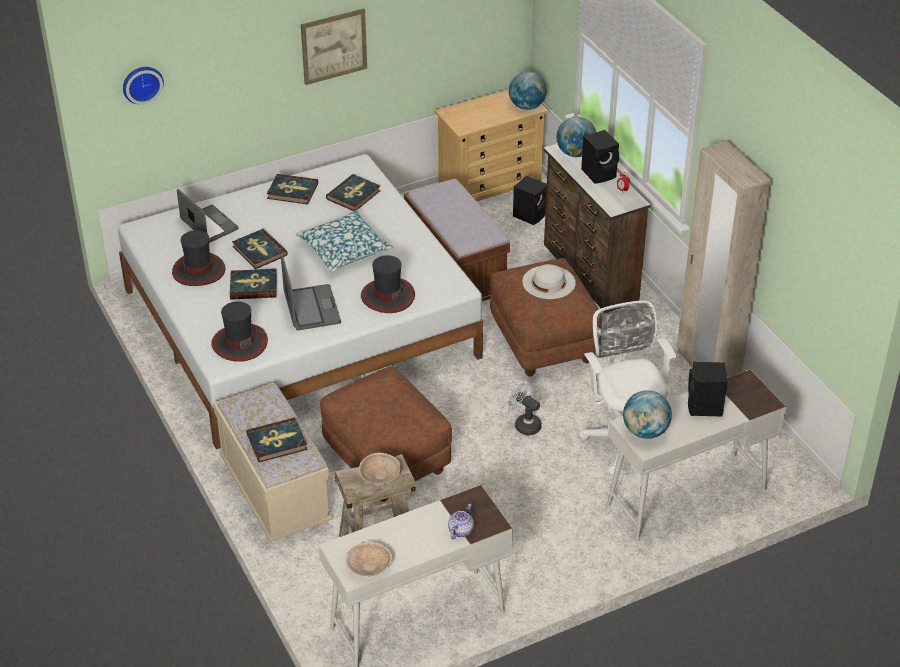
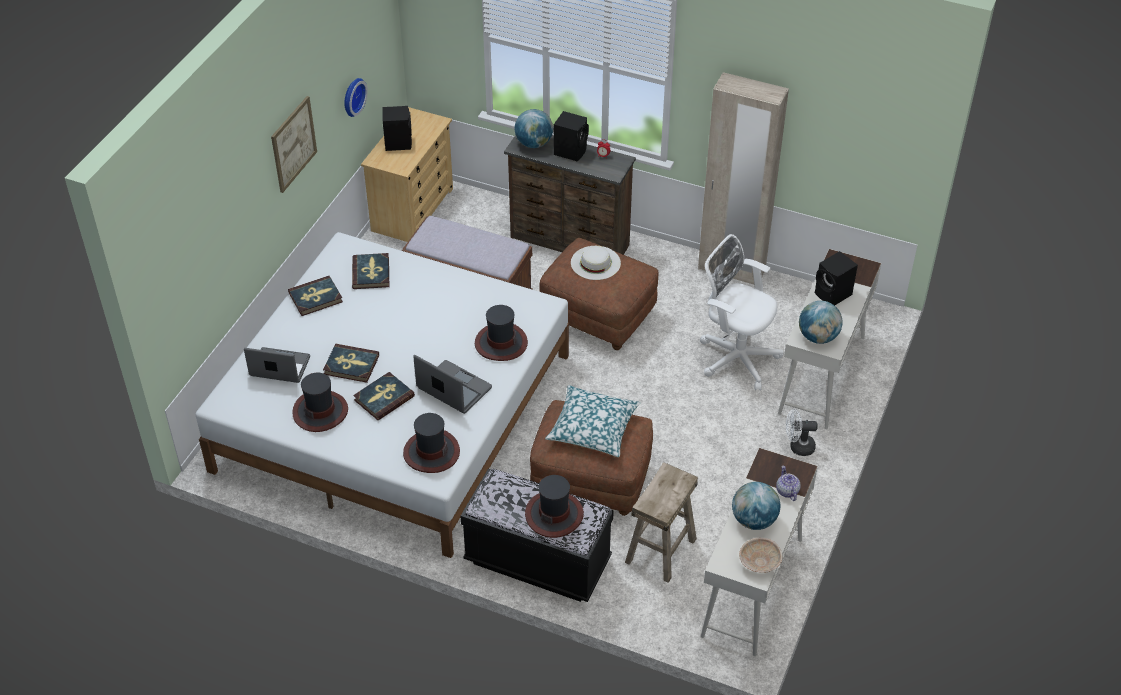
camera: 40 degrees left, 5 degrees up
wall clock [123,67,164,105] -> wall clock moved to [344,78,368,117]
beige bench [213,383,332,542] -> black bench [461,469,614,602]
book [247,417,307,462] -> hat [525,475,584,538]
pillow [296,210,393,273] -> pillow moved to [545,385,640,457]
beige bowl [359,453,401,485] -> none
white fan [507,381,542,435] -> white fan moved to [786,409,818,456]
globe [509,71,547,110] -> globe moved to [732,482,780,530]
black speaker [513,176,547,225] -> black speaker moved to [382,106,412,151]

